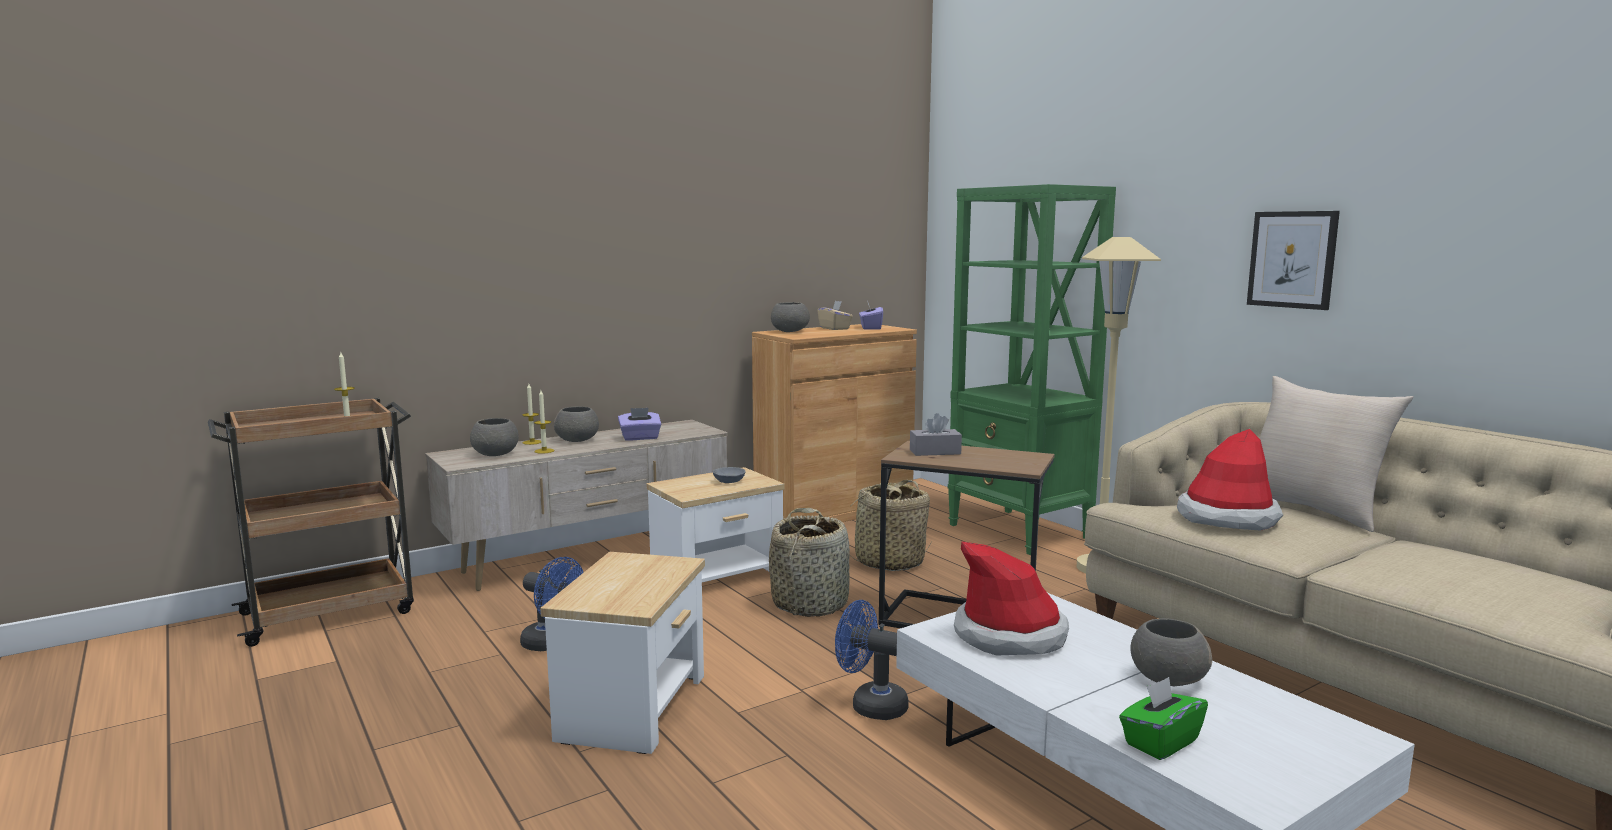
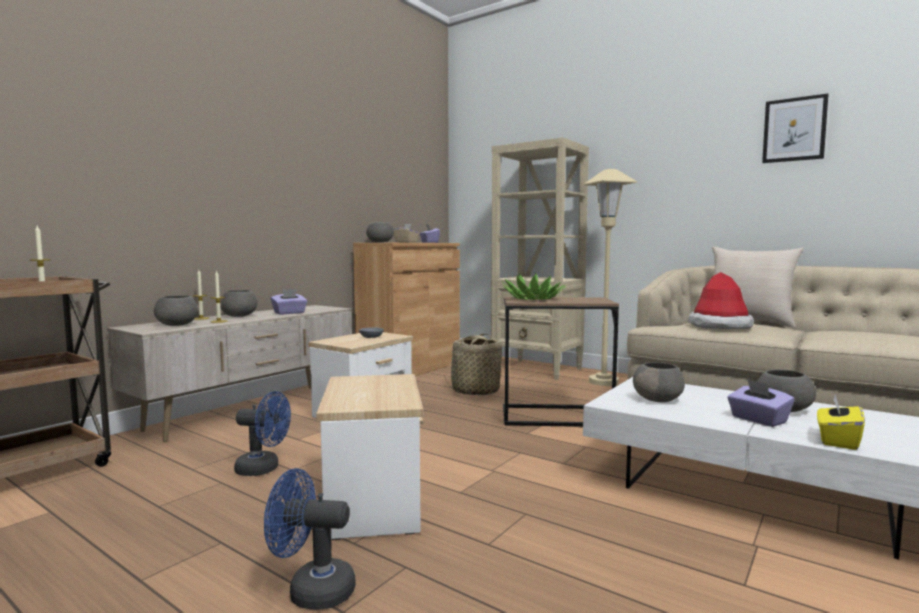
camera: 20 degrees left, 5 degrees down
basket [769,508,850,617] -> none
blue fan [835,600,908,720] -> blue fan moved to [264,468,356,610]
grey tissue box [910,413,962,456] -> potted plant [501,273,565,300]
green bookcase [948,184,1116,555] -> beige bookcase [491,137,589,380]
hat [954,541,1069,655] -> grey bowl [633,362,685,402]
green tissue box [1119,677,1208,760] -> yellow tissue box [817,395,865,450]
picture [1247,211,1340,310] -> picture moved to [762,93,829,163]
none -> purple tissue box [727,379,794,427]

